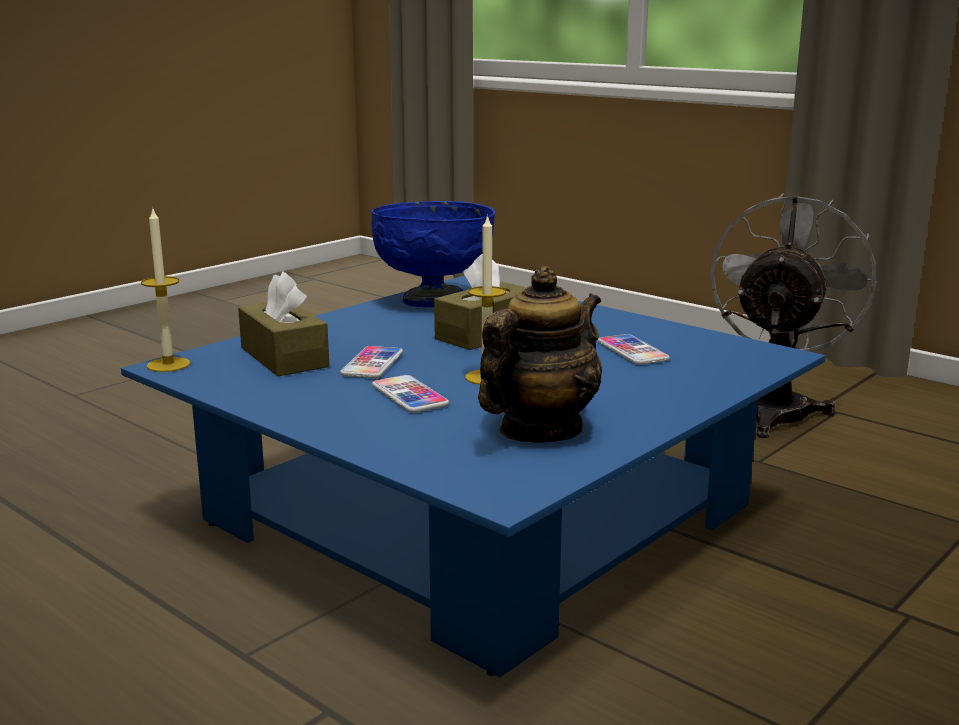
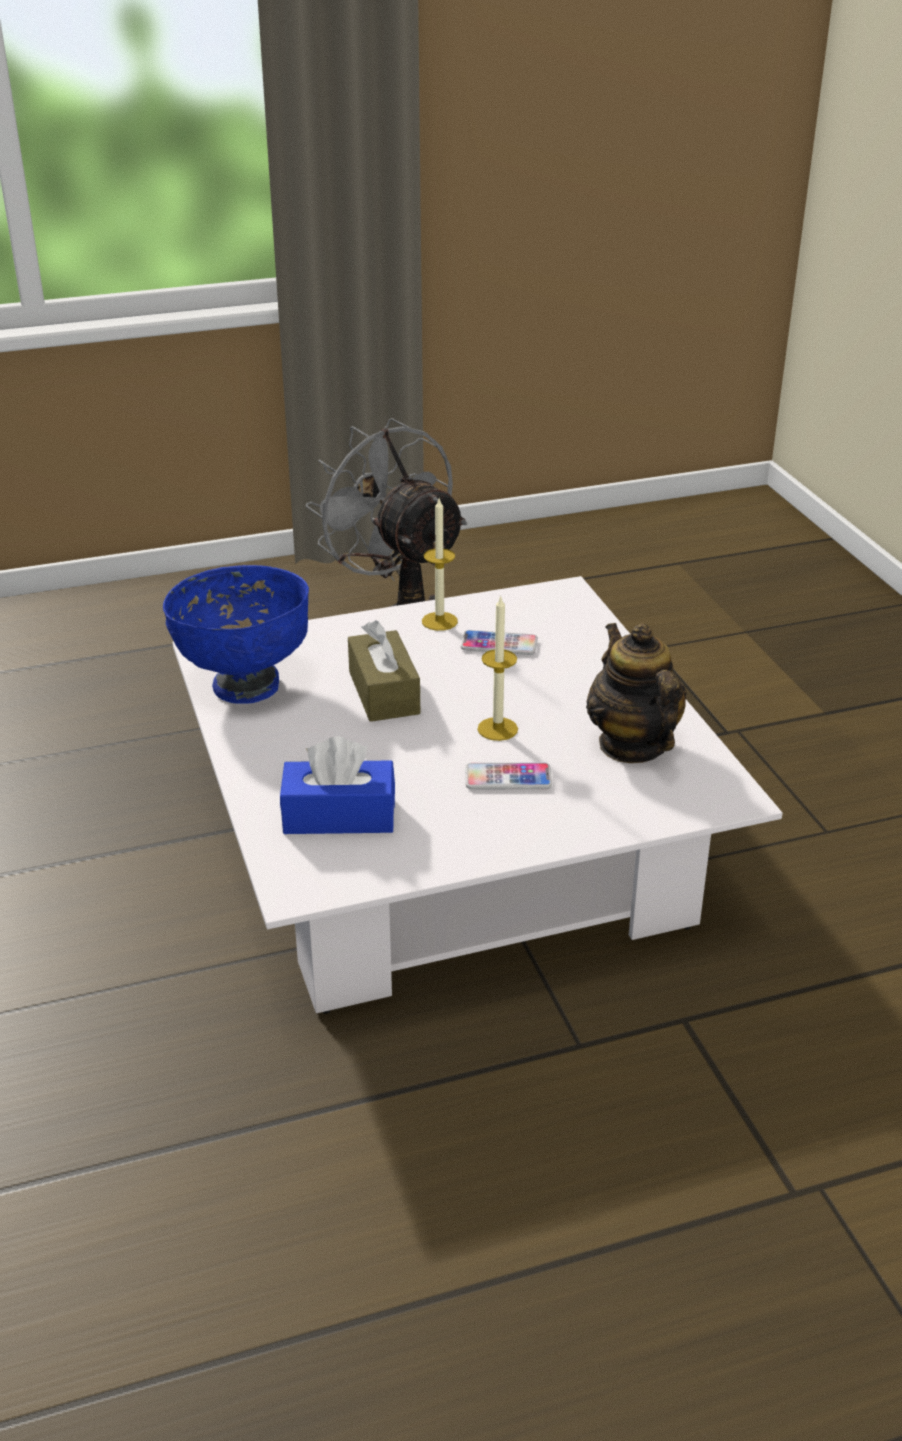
camera: 60 degrees left, 15 degrees up
blue coffee table [121,276,826,677] -> white coffee table [172,576,783,1014]
candle [141,207,190,372] -> candle moved to [422,499,458,631]
brown tissue box [238,271,329,376] -> blue tissue box [280,736,395,834]
phone [340,346,403,378] -> none

